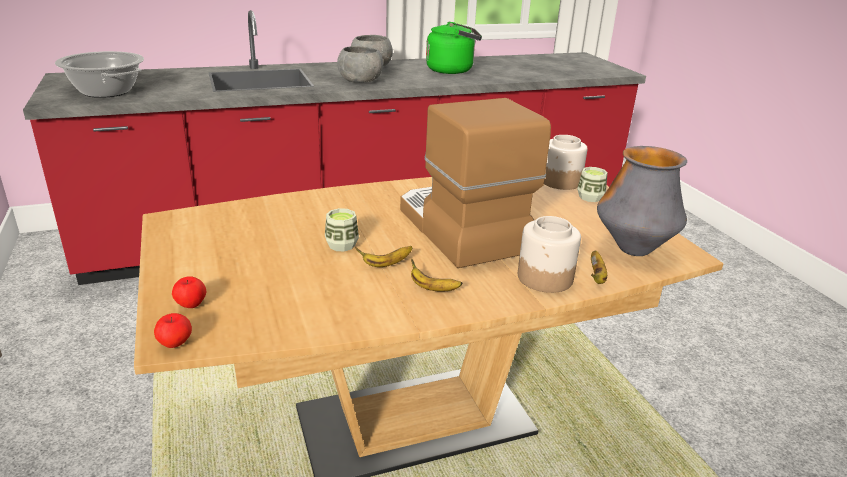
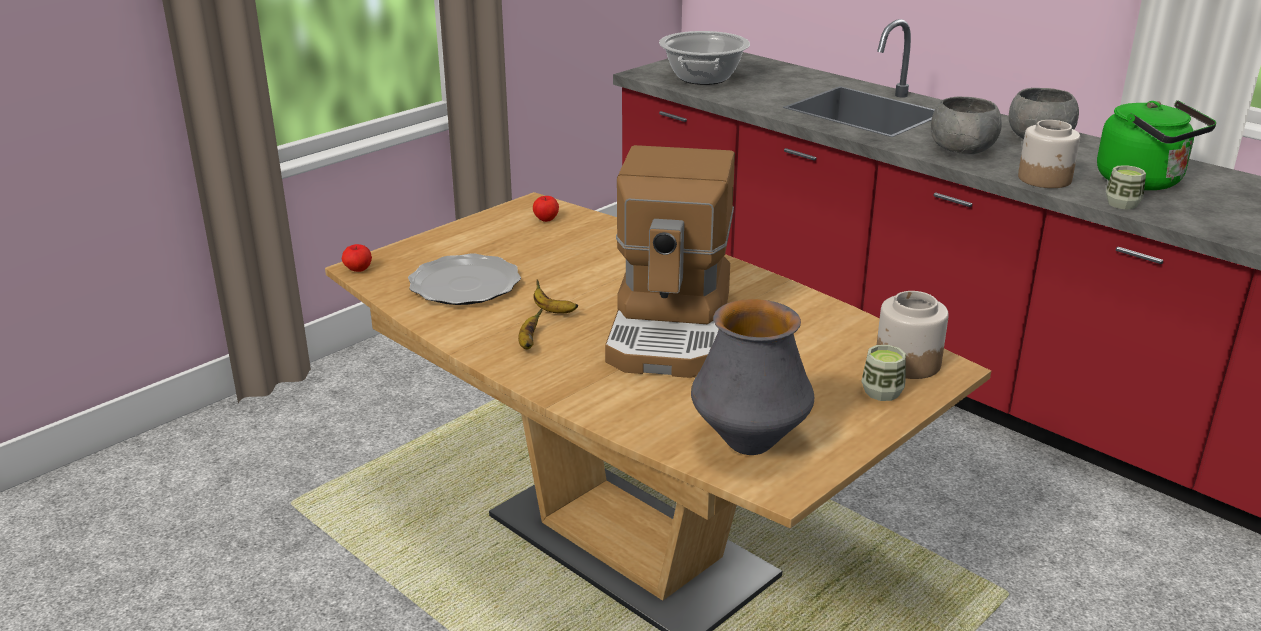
camera: 65 degrees right, 0 degrees up
apple [172,276,206,308] -> apple moved to [533,196,559,222]
cup [325,208,359,251] -> cup moved to [1106,165,1146,209]
coffee machine [400,98,551,268] -> coffee machine turned 150 degrees clockwise [605,145,735,378]
jar [518,216,581,293] -> jar moved to [1018,120,1080,188]
banana [591,251,607,284] -> none
none -> plate [408,254,521,305]

